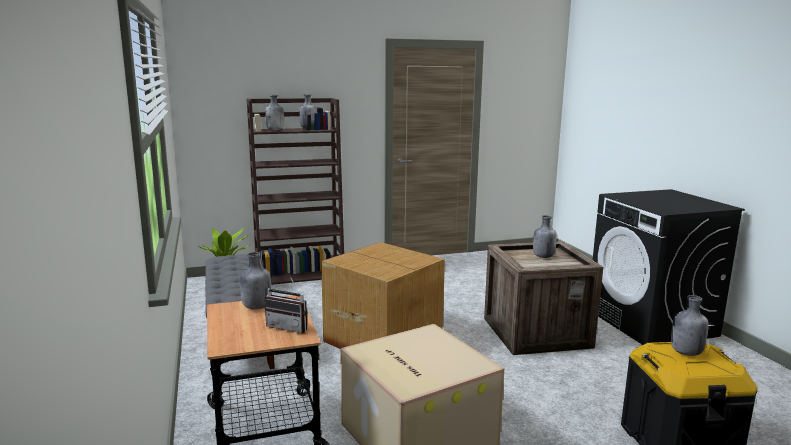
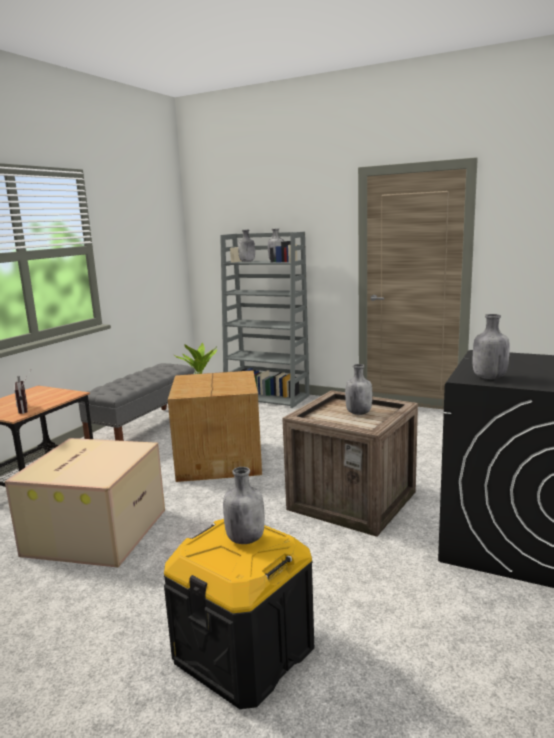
camera: 45 degrees right, 0 degrees up
grey bottle [240,252,271,310] -> grey bottle moved to [473,314,510,379]
brown bookcase [247,98,344,285] -> grey bookcase [220,232,310,408]

